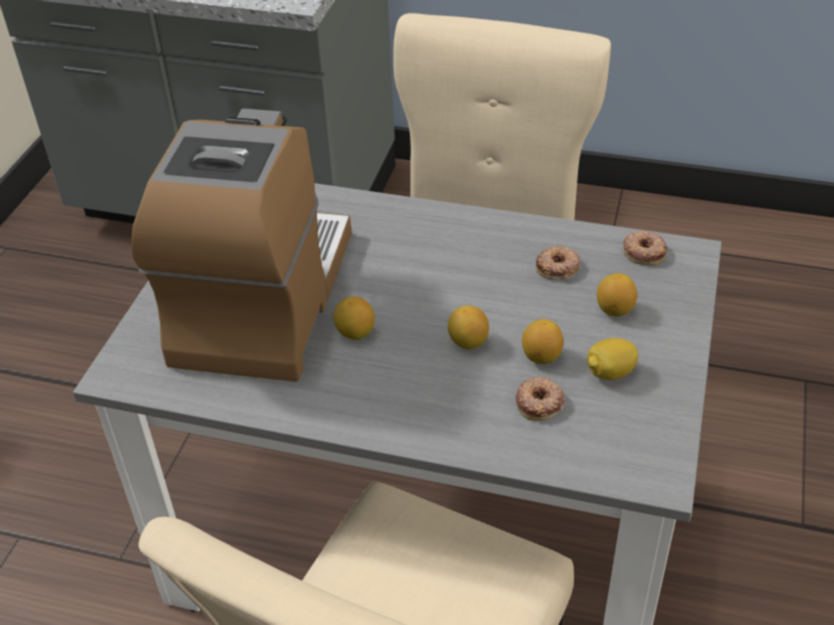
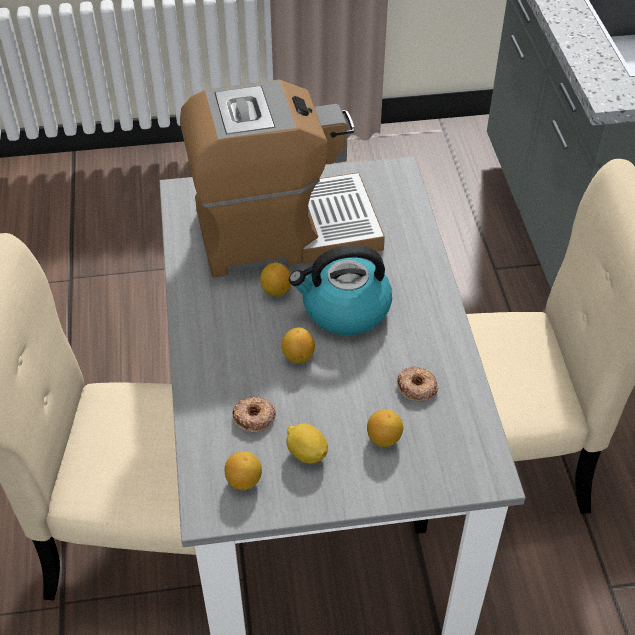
camera: 65 degrees right, 5 degrees up
lemon [522,319,563,364] -> lemon moved to [225,451,262,490]
donut [623,231,667,266] -> none
none -> kettle [289,245,392,335]

